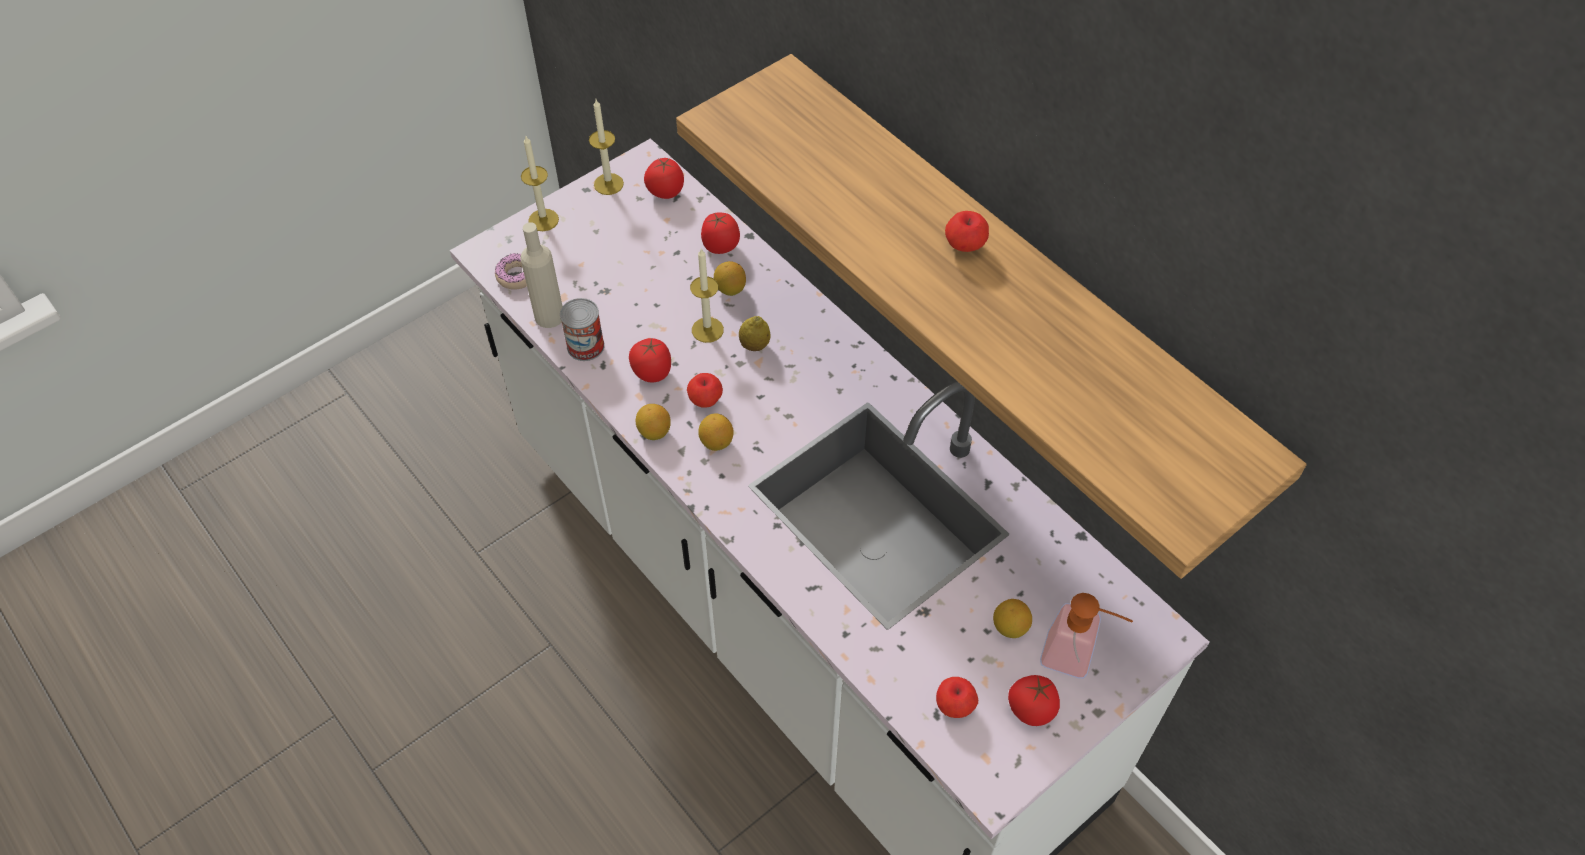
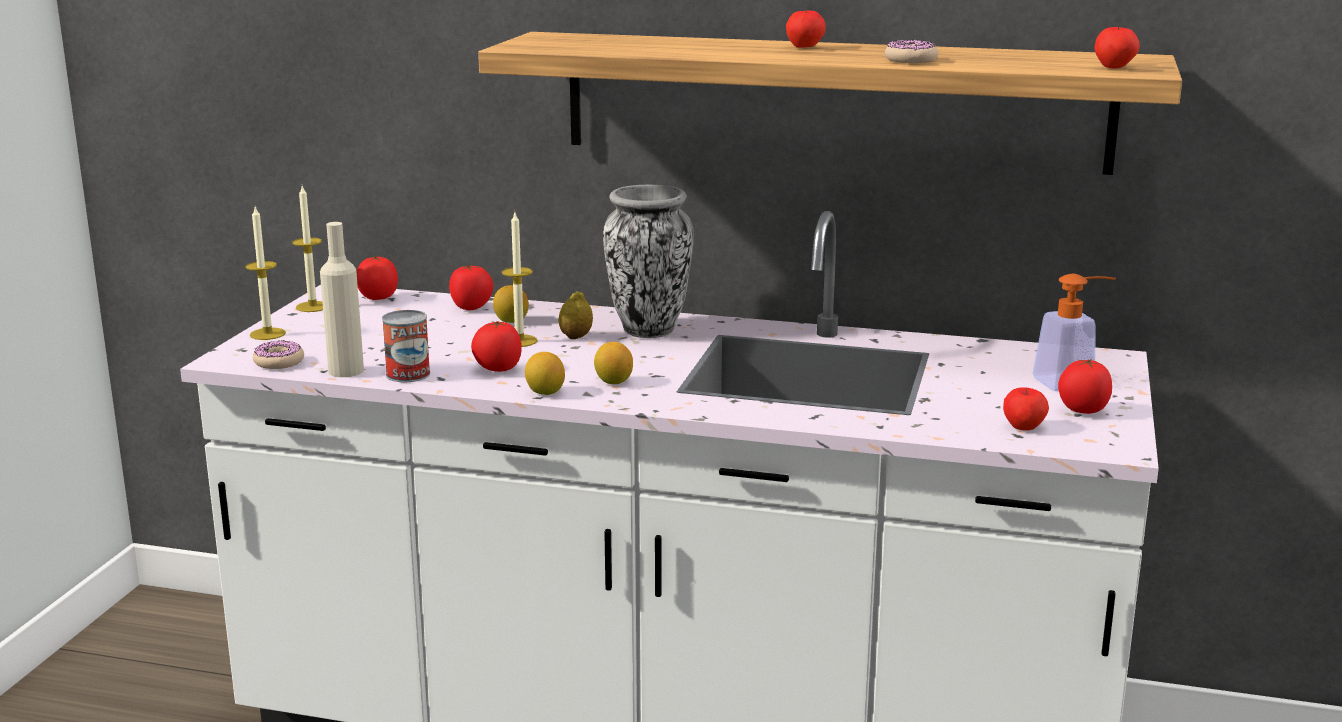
camera: 35 degrees left, 35 degrees down
apple [687,373,723,408] -> apple moved to [1094,26,1140,68]
lemon [993,599,1032,638] -> none
none -> vase [603,185,694,338]
none -> donut [885,39,939,63]

